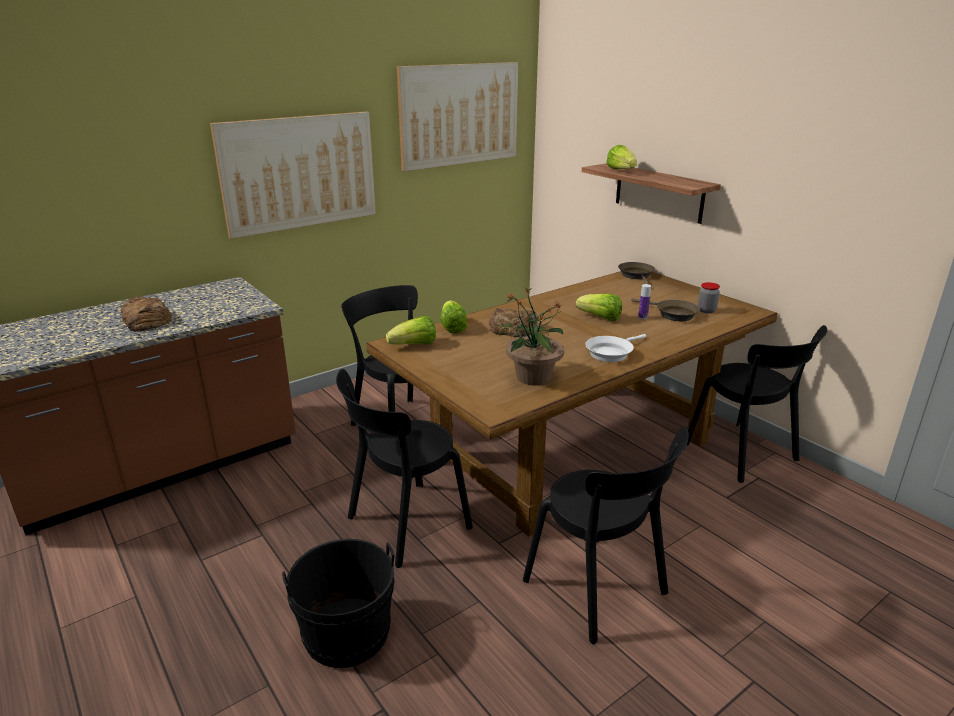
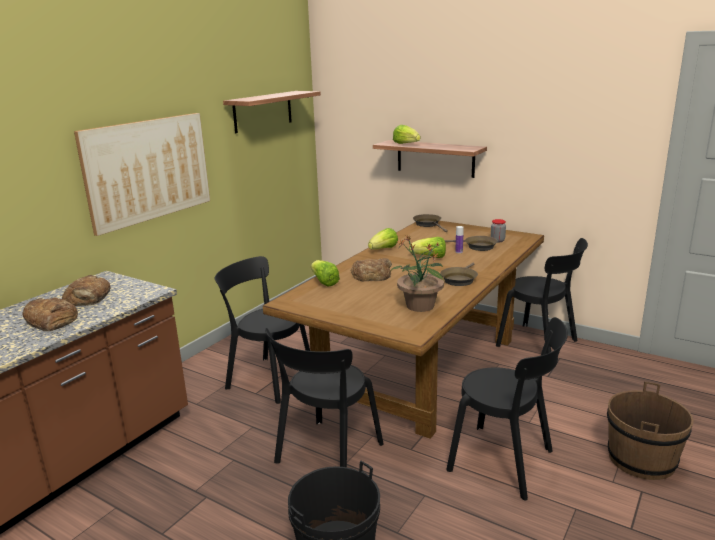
camera: 20 degrees left, 5 degrees down
lettuce [386,316,436,345] -> lettuce moved to [368,228,398,250]
picture [397,62,518,171] -> shelf [223,91,321,133]
white frying pan [585,334,646,362] -> brown frying pan [440,263,478,286]
none -> bread [62,275,110,306]
none -> brown bucket [607,381,694,480]

